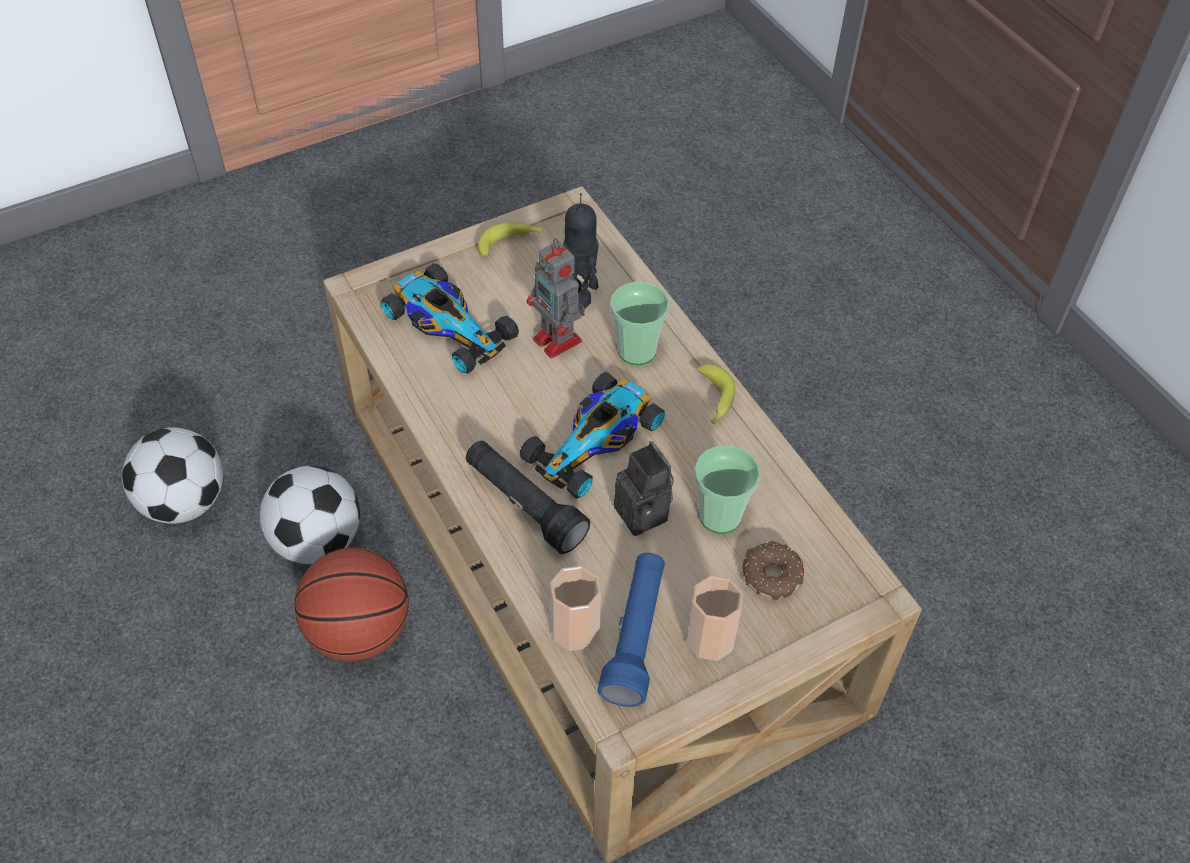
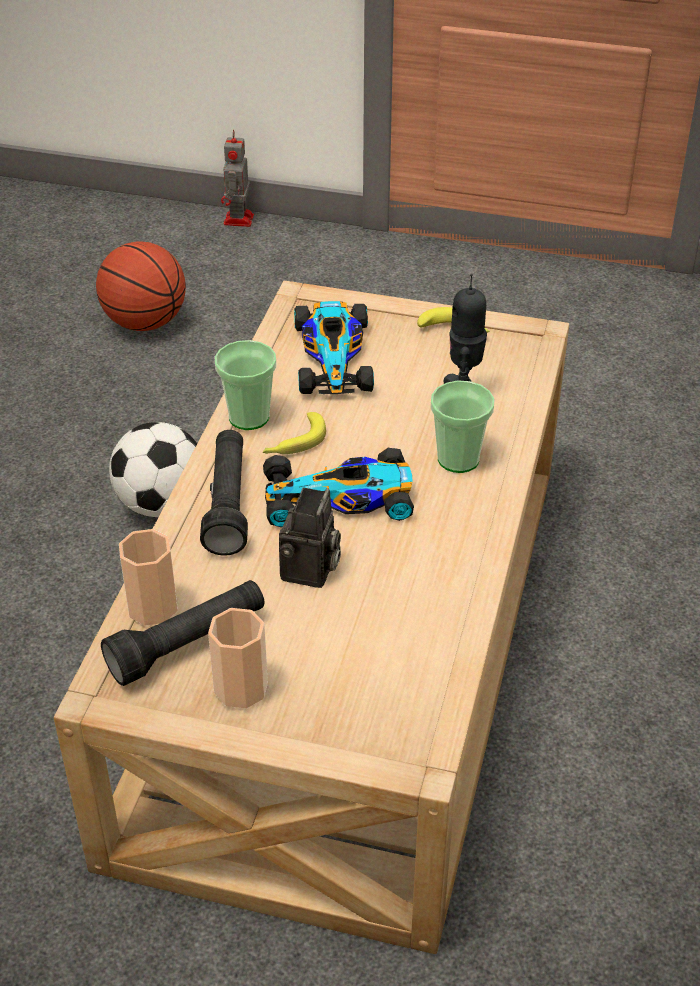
camera: 45 degrees right, 10 degrees down
football [122,427,223,524] -> none
basketball [294,548,409,661] -> basketball moved to [96,241,186,331]
toy robot [526,239,585,358] -> toy robot moved to [221,130,254,227]
blue flashlight [598,553,665,707] -> black flashlight [101,580,264,686]
cup [694,445,761,534] -> cup moved to [215,340,276,430]
banana [697,364,735,425] -> banana moved to [263,412,326,454]
donut [742,541,804,600] -> none

